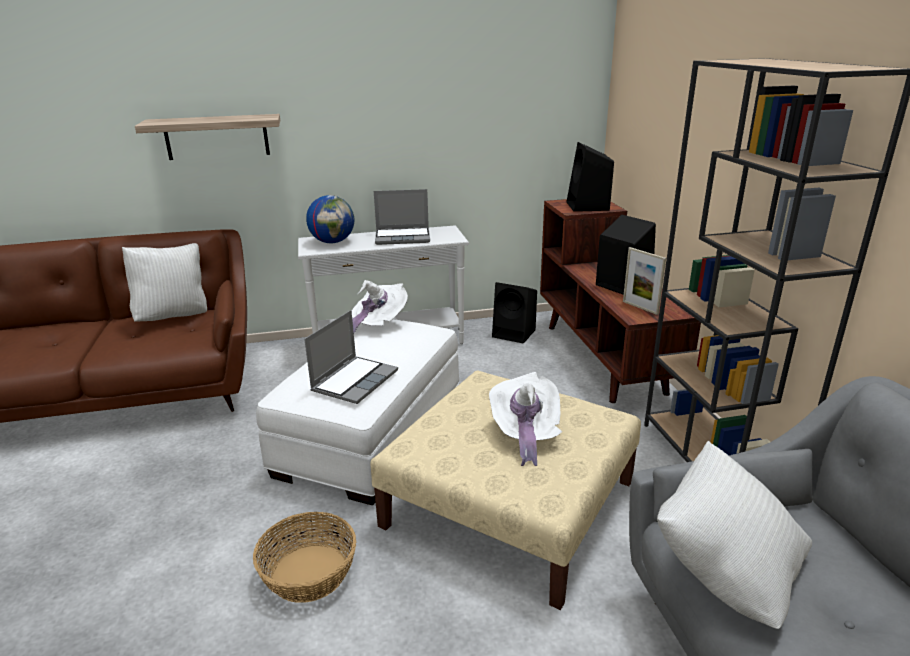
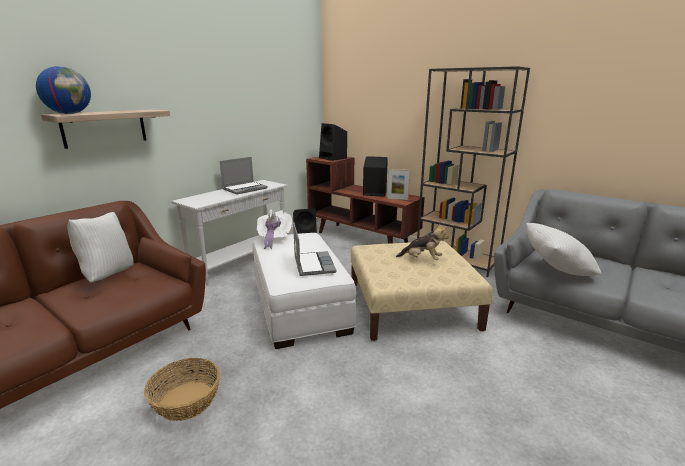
camera: 40 degrees left, 5 degrees down
basket [253,512,356,603] -> basket moved to [144,358,220,421]
globe [306,195,354,243] -> globe moved to [36,66,91,114]
white hat [489,372,562,466] -> plush toy [396,224,449,260]

